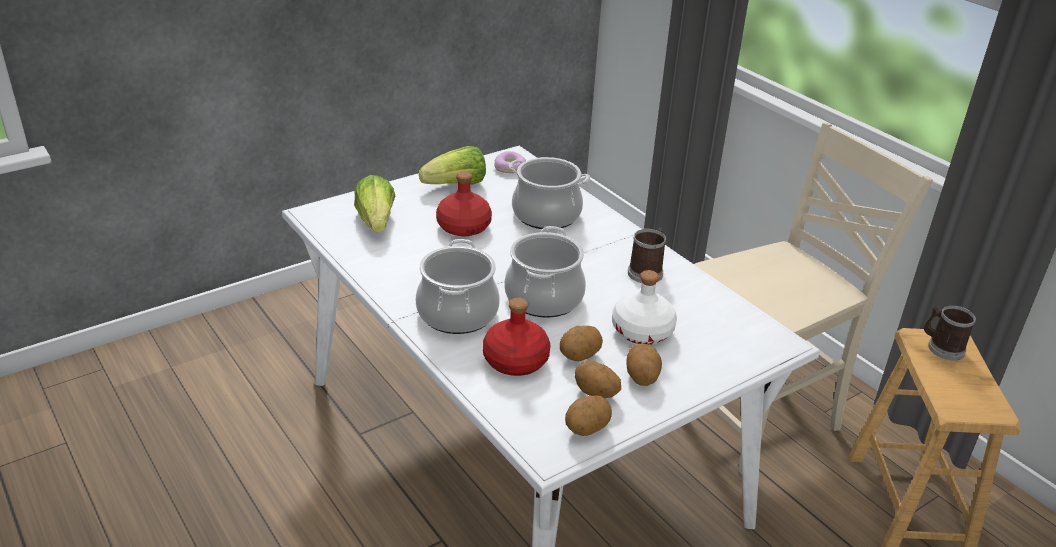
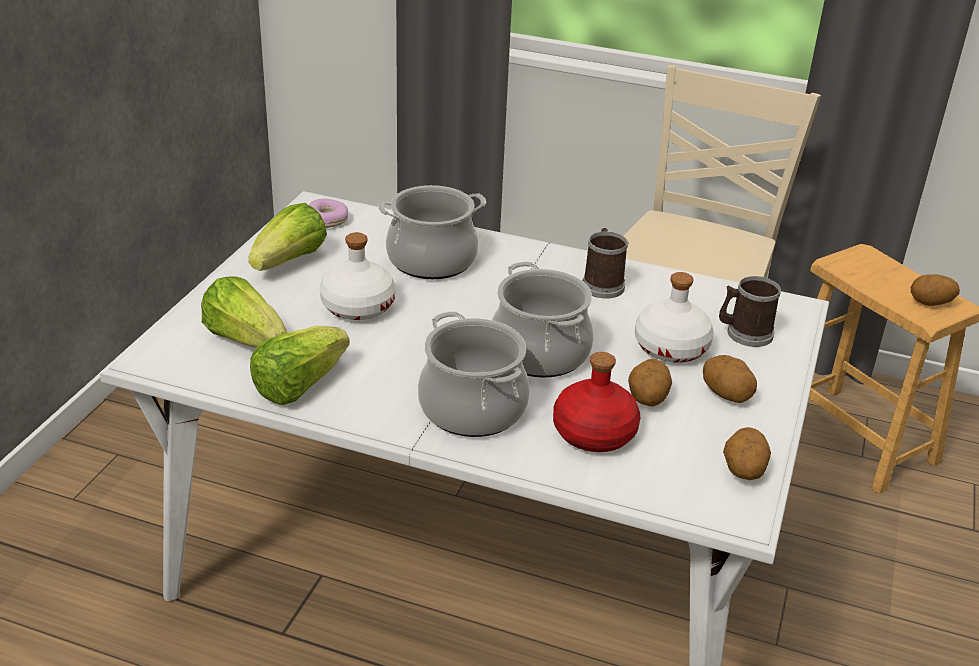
camera: 35 degrees left, 0 degrees up
red bottle [436,171,492,236] -> white bottle [320,232,396,320]
potato [575,361,621,398] -> potato moved to [911,274,960,306]
mug [924,306,976,360] -> mug moved to [719,276,781,347]
none -> lettuce [250,326,350,405]

